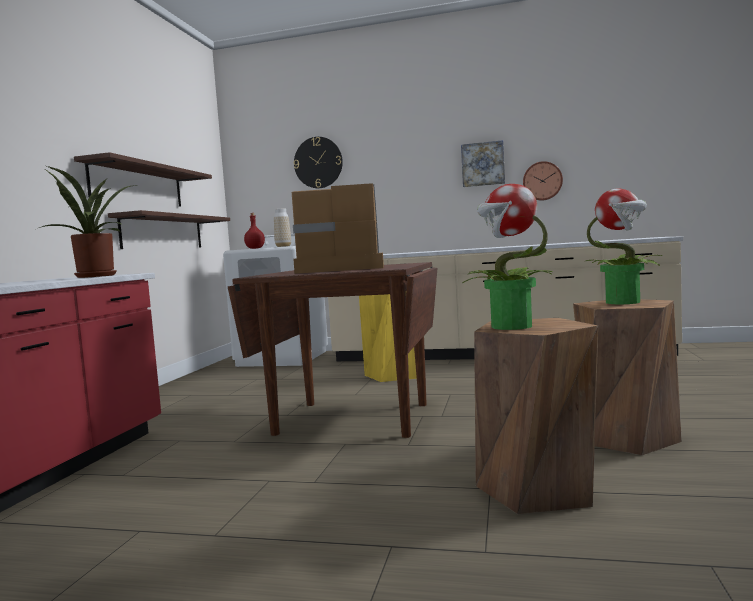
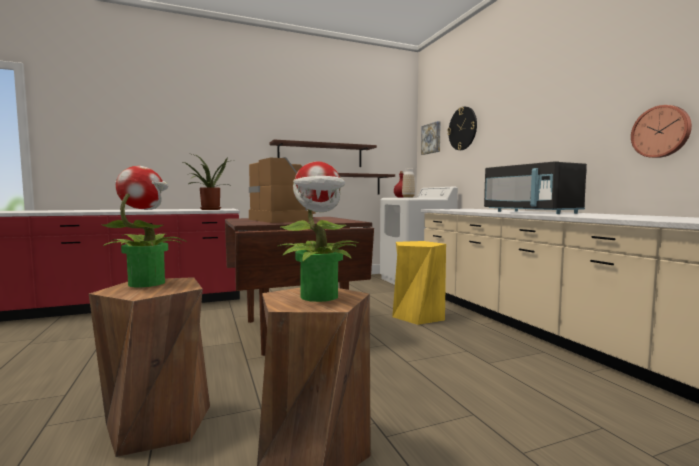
camera: 55 degrees right, 0 degrees up
picture [461,140,505,187] -> picture moved to [421,121,441,155]
none -> black microwave [484,161,587,214]

